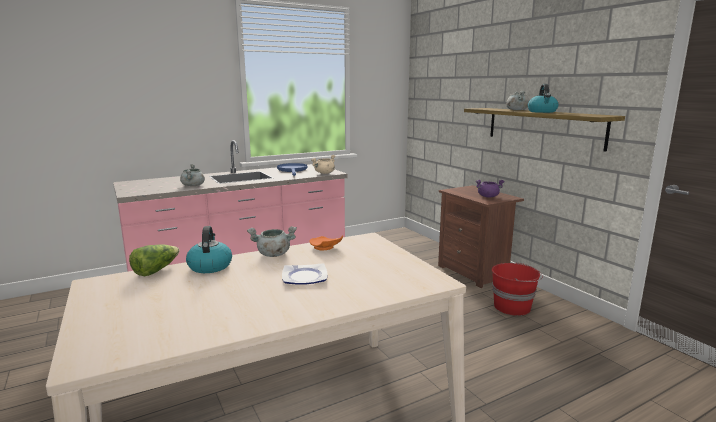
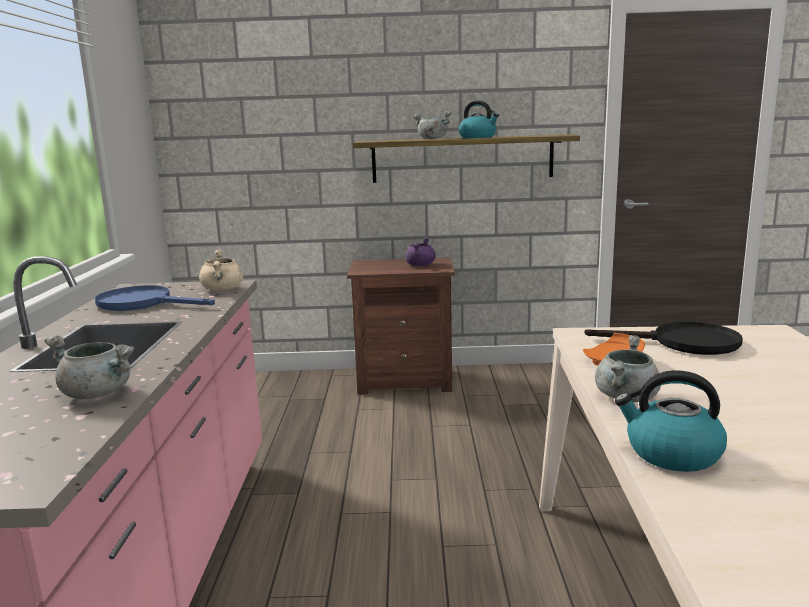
camera: 60 degrees left, 0 degrees up
lettuce [129,245,180,276] -> none
plate [282,263,328,285] -> none
red bucket [492,263,542,316] -> none
none -> black frying pan [585,322,743,355]

